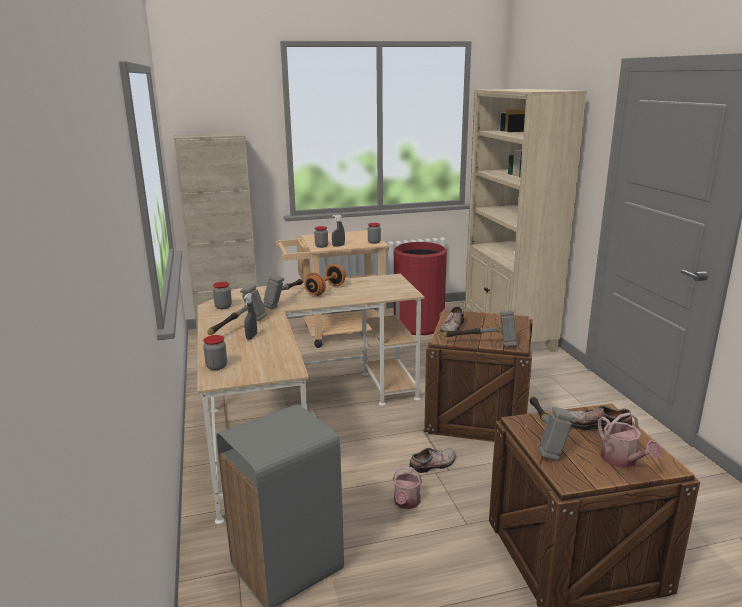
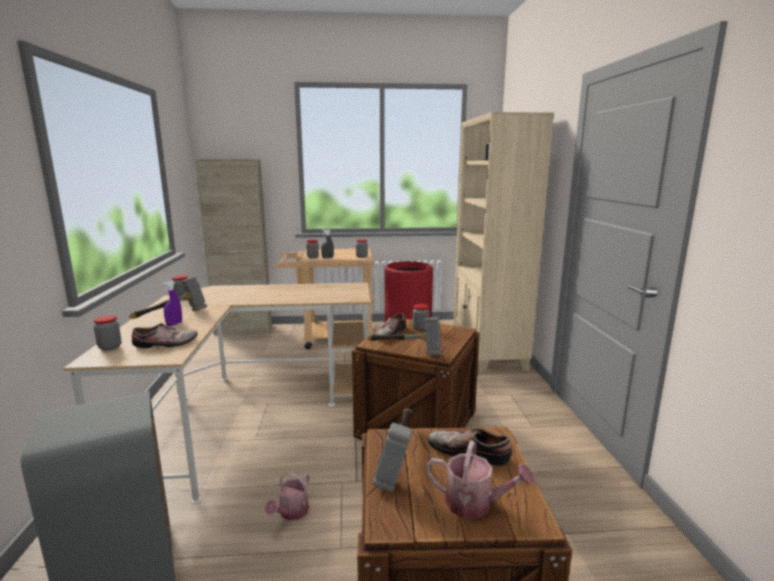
camera: 10 degrees right, 5 degrees down
grey spray bottle [244,293,257,340] -> purple spray bottle [162,281,182,326]
hammer [263,274,303,309] -> none
orange dumbbell [304,264,346,296] -> none
shoe [409,448,455,473] -> shoe moved to [132,323,198,348]
watering can [598,413,661,468] -> watering can turned 60 degrees counterclockwise [426,441,535,519]
none -> jar [413,304,429,331]

